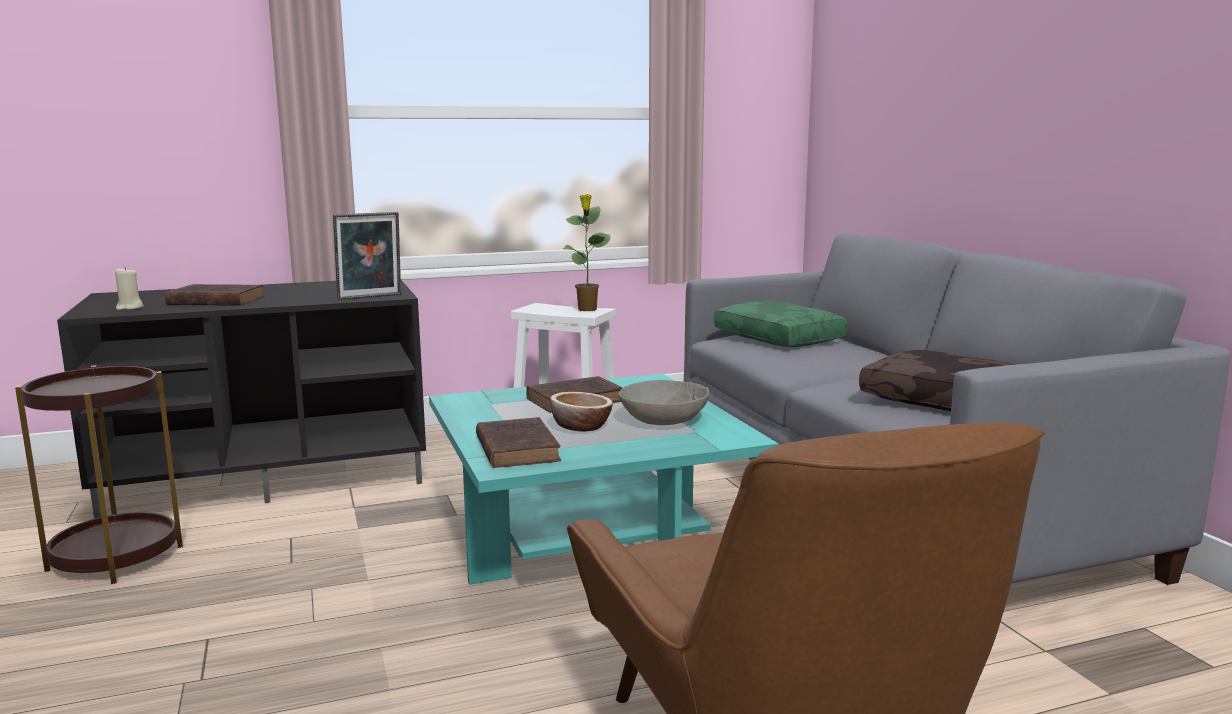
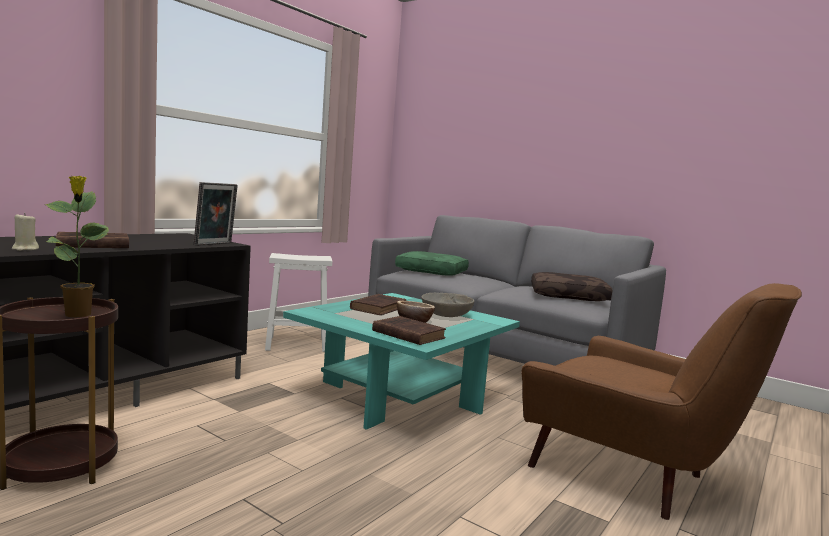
camera: 35 degrees left, 5 degrees down
potted plant [563,194,611,311] -> potted plant moved to [46,176,109,317]

